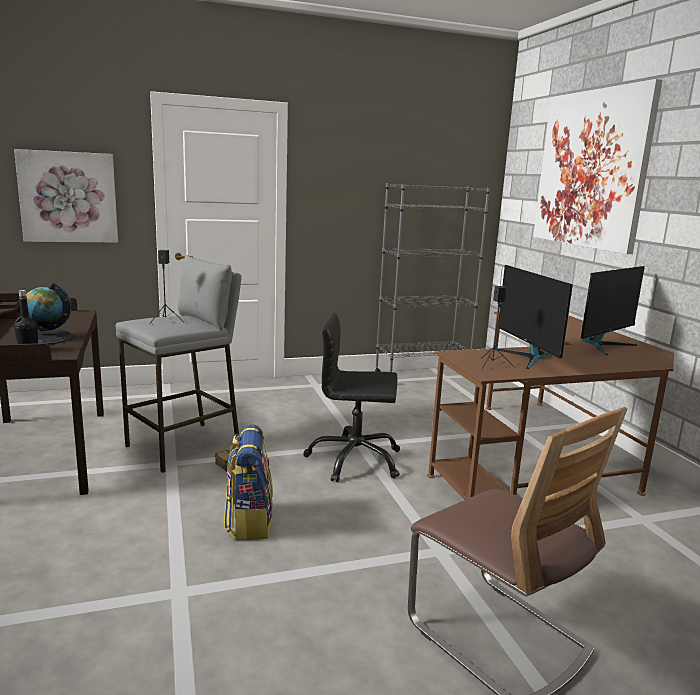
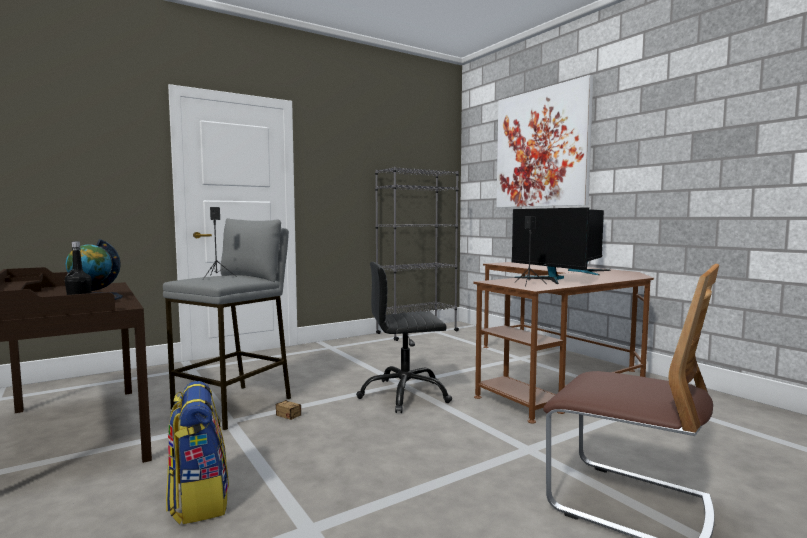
camera: 15 degrees left, 10 degrees down
picture [14,149,118,243] -> none
backpack [224,425,273,540] -> backpack moved to [166,381,229,524]

